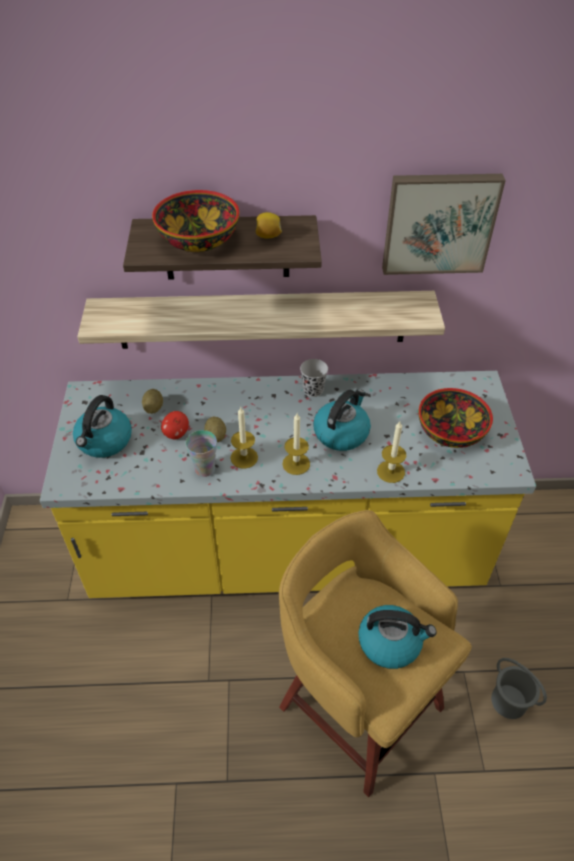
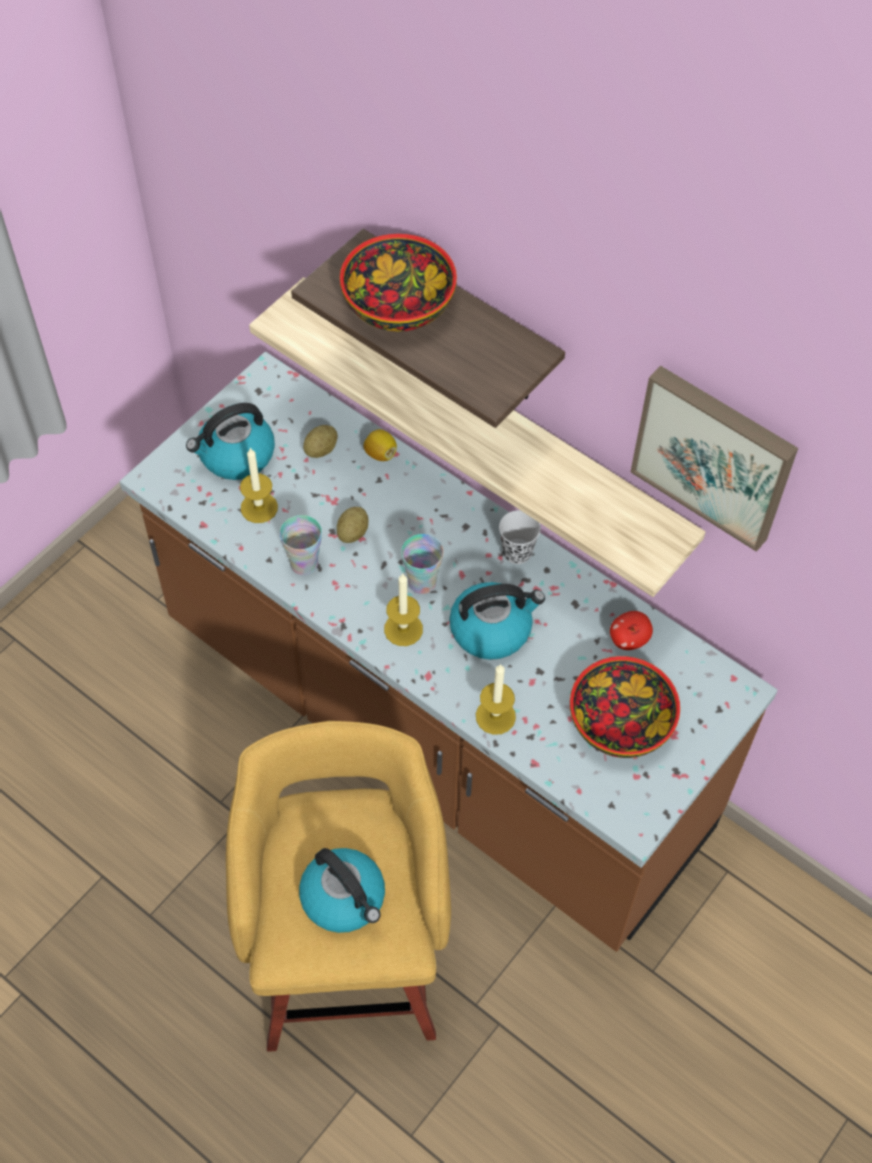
camera: 40 degrees right, 10 degrees up
yellow counter [40,371,536,598] -> brown counter [120,352,778,952]
apple [161,411,189,439] -> apple moved to [610,611,653,650]
candle [230,407,258,469] -> candle moved to [240,447,278,523]
lemon [256,212,282,239] -> lemon moved to [363,429,397,461]
grey bucket [491,658,547,719] -> none
none -> cup [401,534,444,594]

